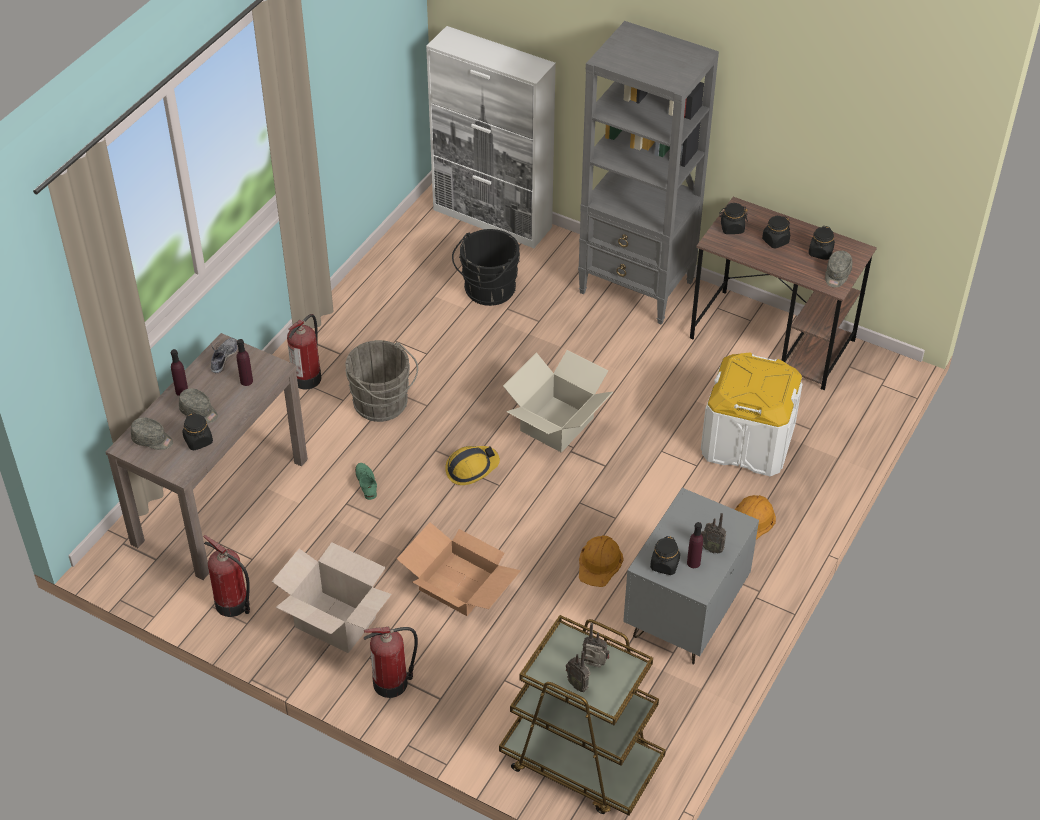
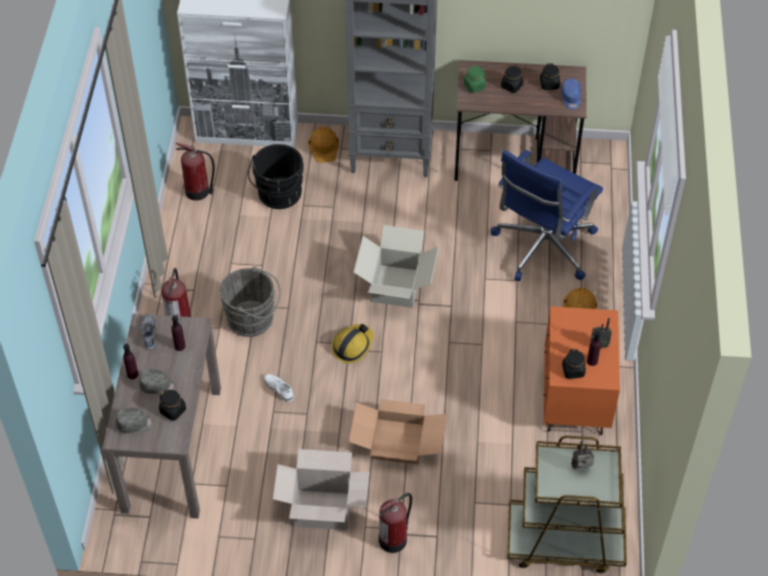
camera: 25 degrees left, 5 degrees up
fire extinguisher [203,535,250,617] -> fire extinguisher moved to [176,143,215,201]
green shoe [355,463,377,500] -> white shoe [264,374,294,402]
radio [566,651,591,692] -> none
orange hard hat [579,535,624,587] -> orange hard hat moved to [308,127,339,163]
grey nightstand [623,488,759,665] -> orange nightstand [544,306,620,435]
white storage box [701,353,802,476] -> blue office chair [491,150,603,281]
black jar [719,203,748,234] -> green jar [464,66,486,93]
grey cap [825,251,852,288] -> blue cap [561,79,581,110]

